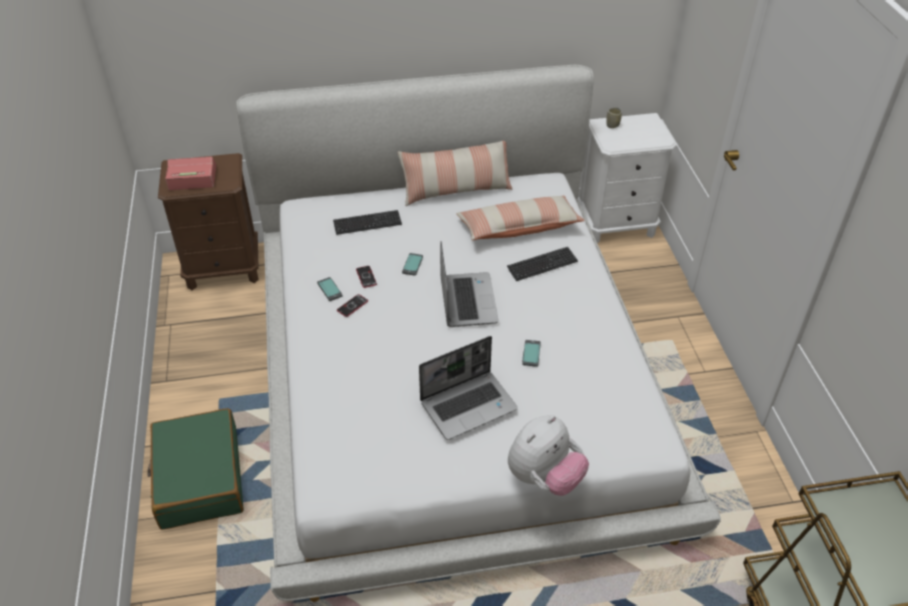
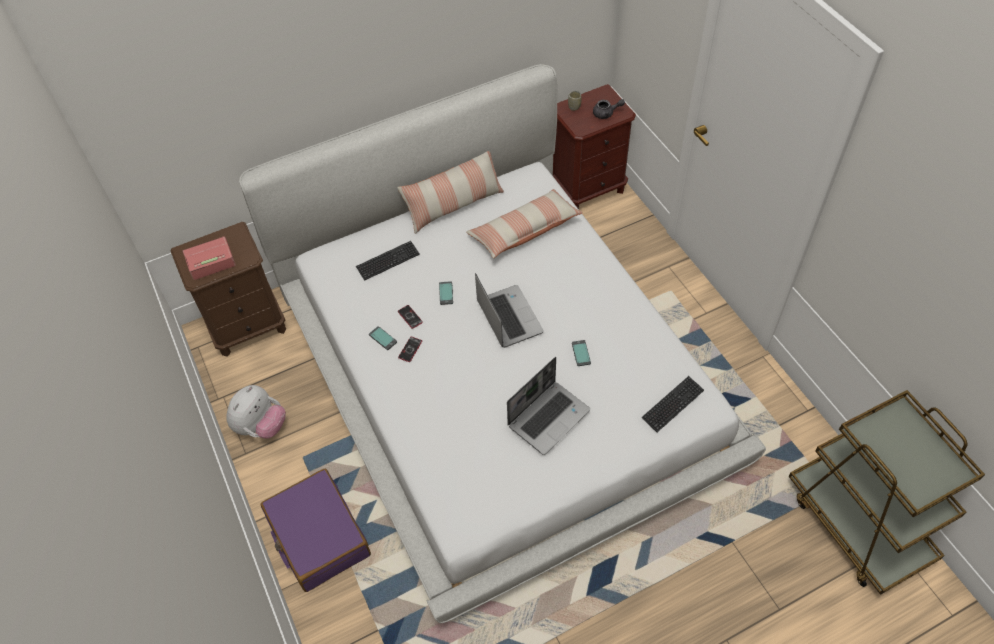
camera: 15 degrees left, 10 degrees up
green suitcase [148,408,244,530] -> purple suitcase [261,469,371,592]
keyboard [507,247,578,281] -> keyboard moved to [641,376,704,432]
plush toy [508,415,589,496] -> plush toy moved to [226,385,286,439]
white nightstand [578,113,676,243] -> brown nightstand [553,84,636,209]
none -> grey teapot [593,99,625,119]

